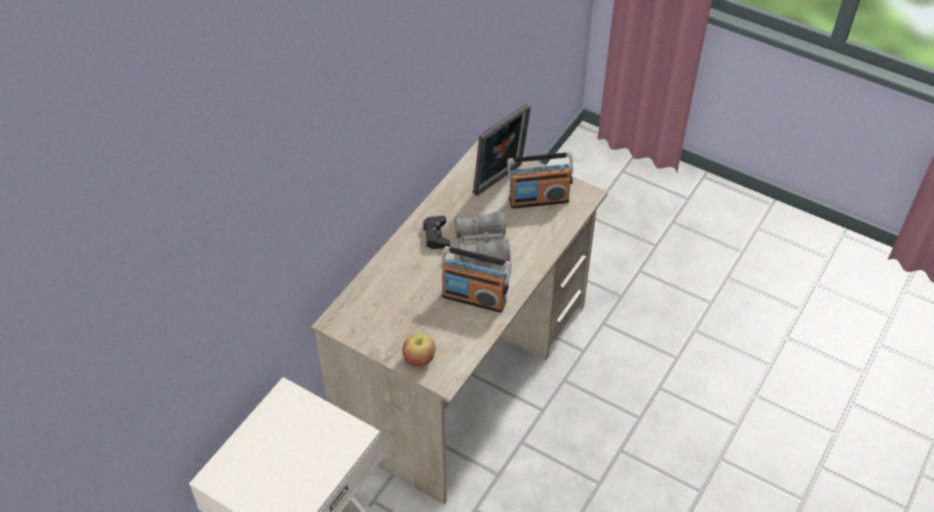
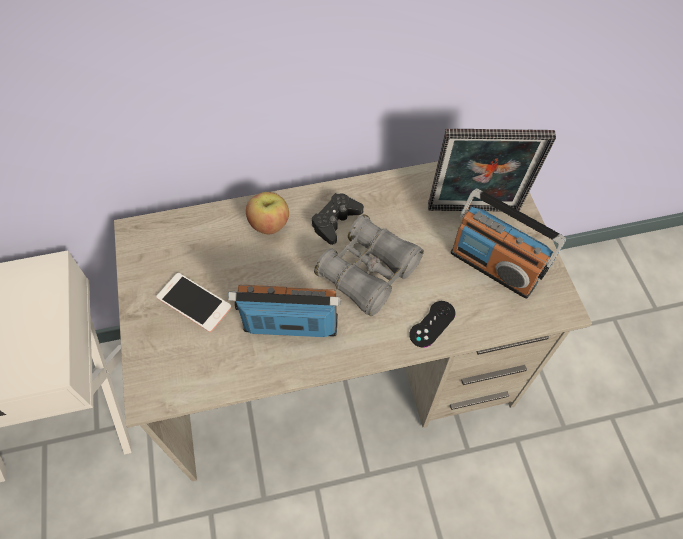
camera: 45 degrees right, 10 degrees up
apple [402,334,436,367] -> apple moved to [246,192,289,234]
radio [440,246,512,313] -> radio turned 120 degrees clockwise [227,285,342,337]
none -> phone [156,273,232,332]
none -> black game controller [409,301,456,348]

